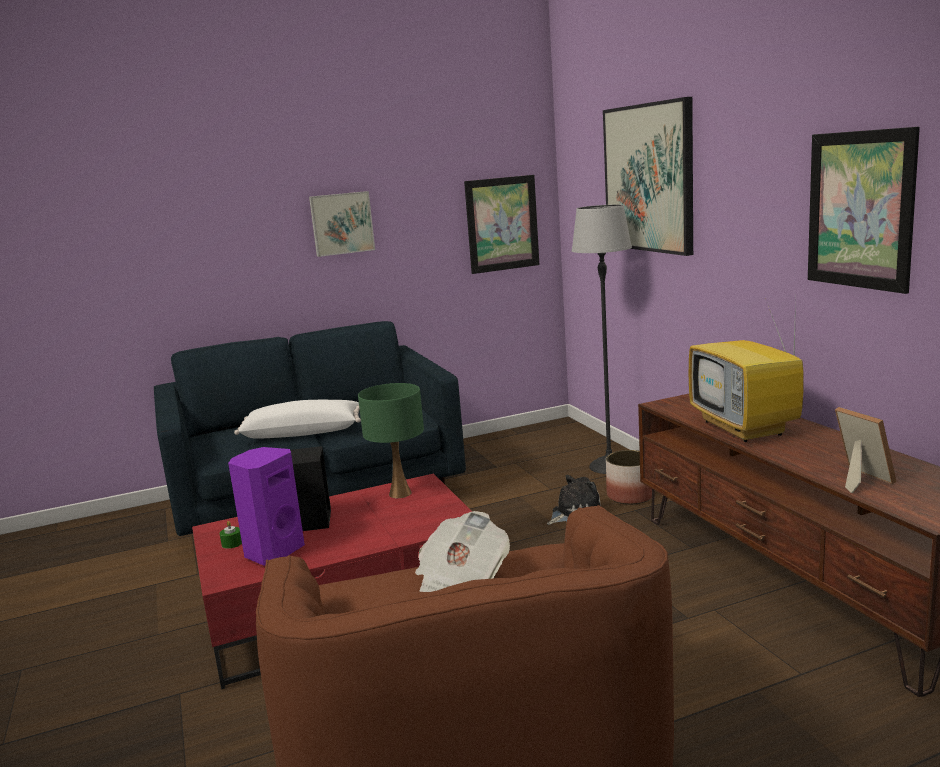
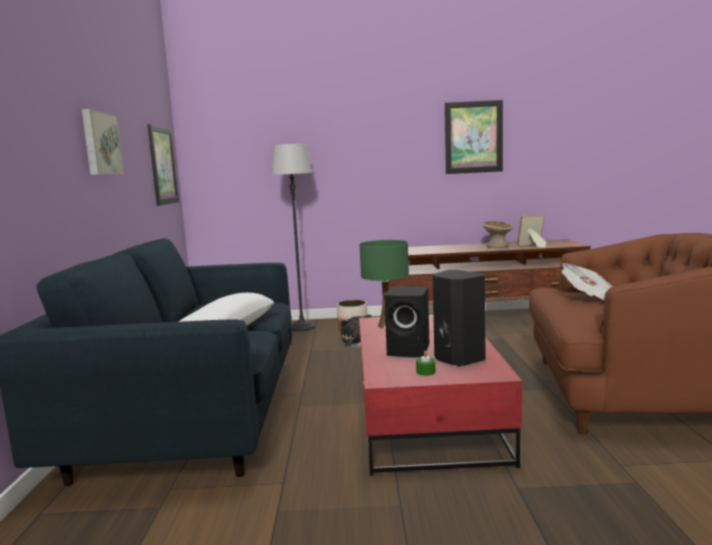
camera: 70 degrees left, 5 degrees down
purple speaker [228,447,305,566] -> black speaker [433,270,485,367]
picture [603,97,693,256] -> none
television [689,298,804,442] -> none
none -> beige bowl [482,221,514,248]

